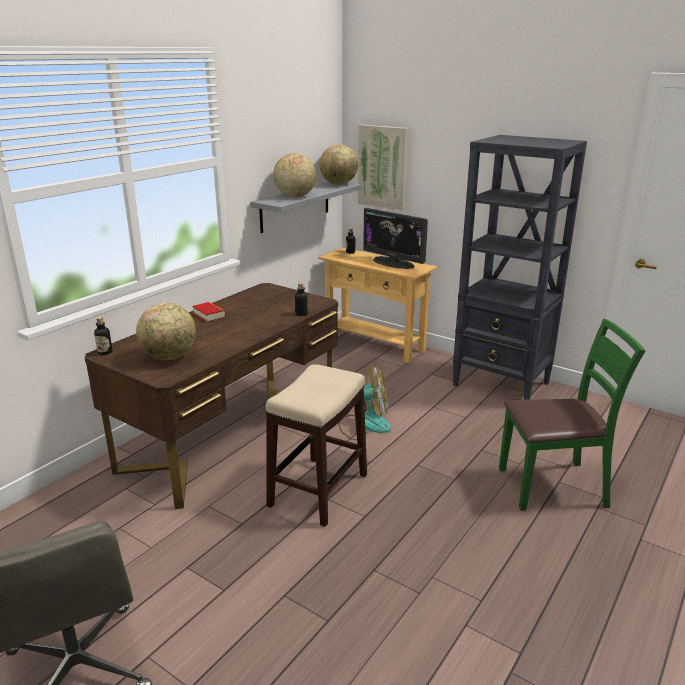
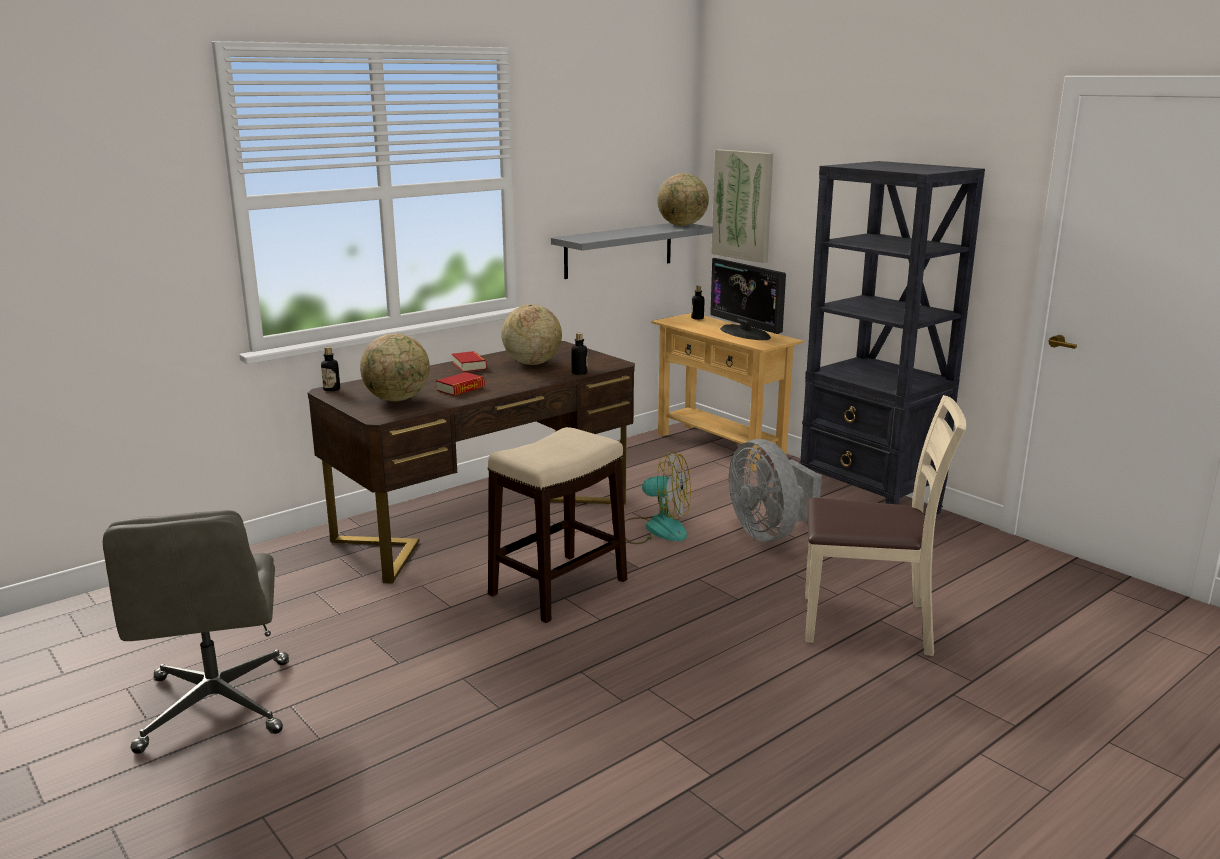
camera: 15 degrees right, 5 degrees down
globe [273,153,316,197] -> globe moved to [501,304,562,365]
green chair [499,319,645,511] -> beige chair [805,395,967,656]
none -> book [436,372,485,396]
none -> grey fan [729,439,822,542]

